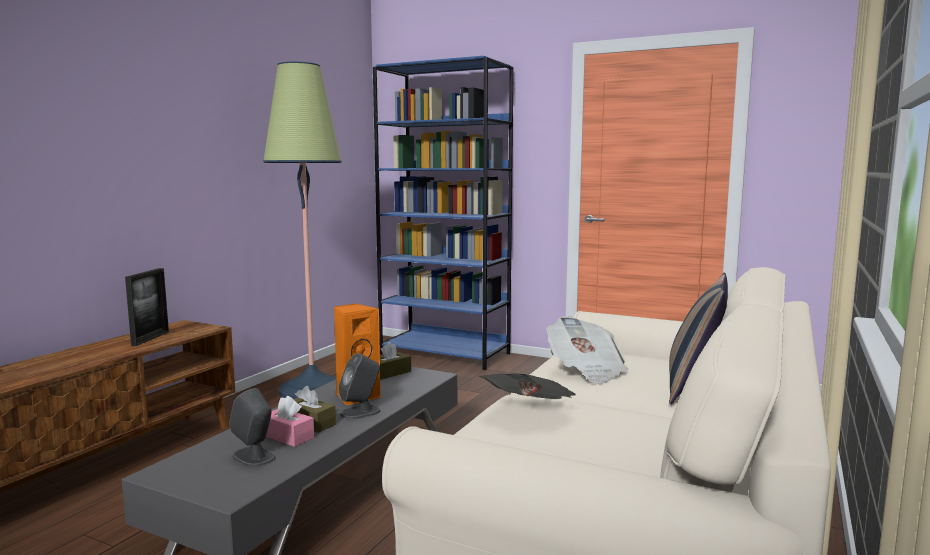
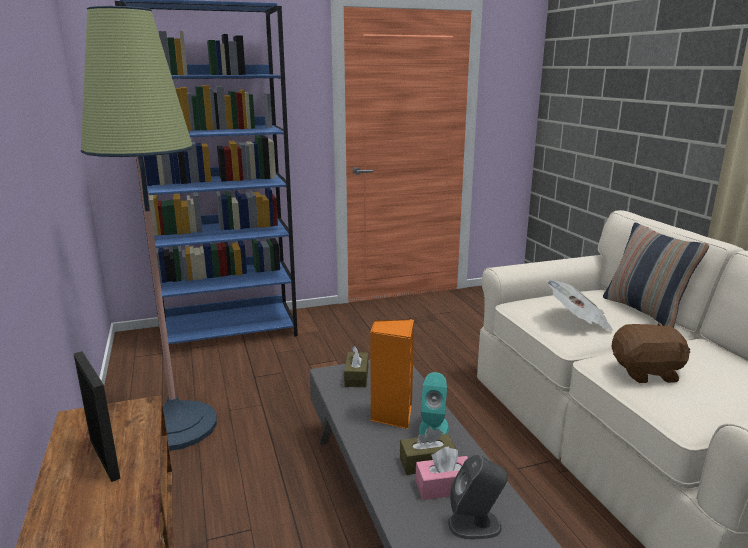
camera: 45 degrees left, 10 degrees up
grey speaker [339,353,380,419] -> turquoise speaker [419,372,449,435]
newspaper [479,373,575,399] -> brown plush toy [611,322,690,383]

